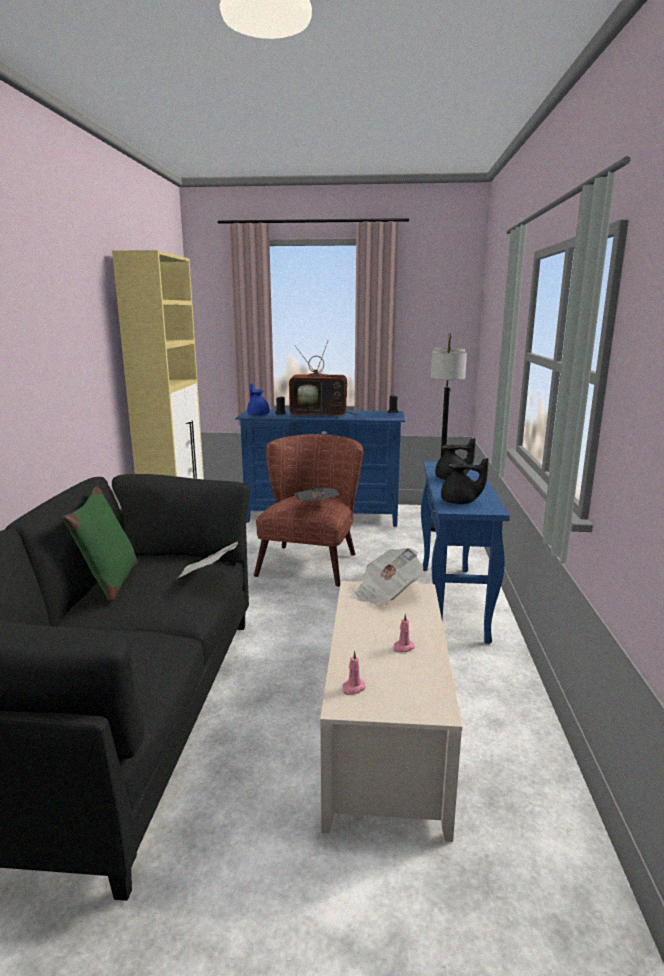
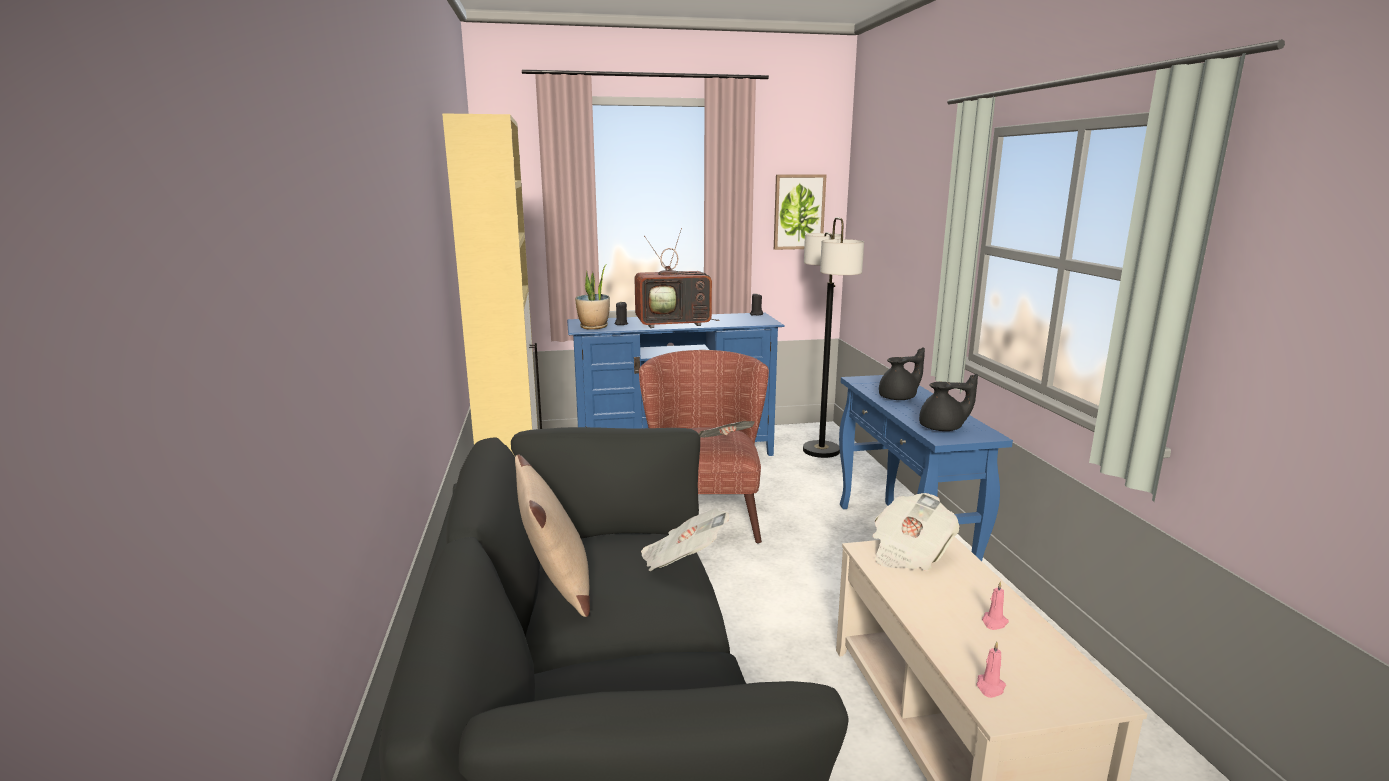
camera: 15 degrees left, 0 degrees up
green pillow [63,486,138,602] -> beige pillow [515,454,590,617]
blue teapot [247,383,270,416] -> potted plant [575,264,610,330]
none -> picture [774,175,826,250]

